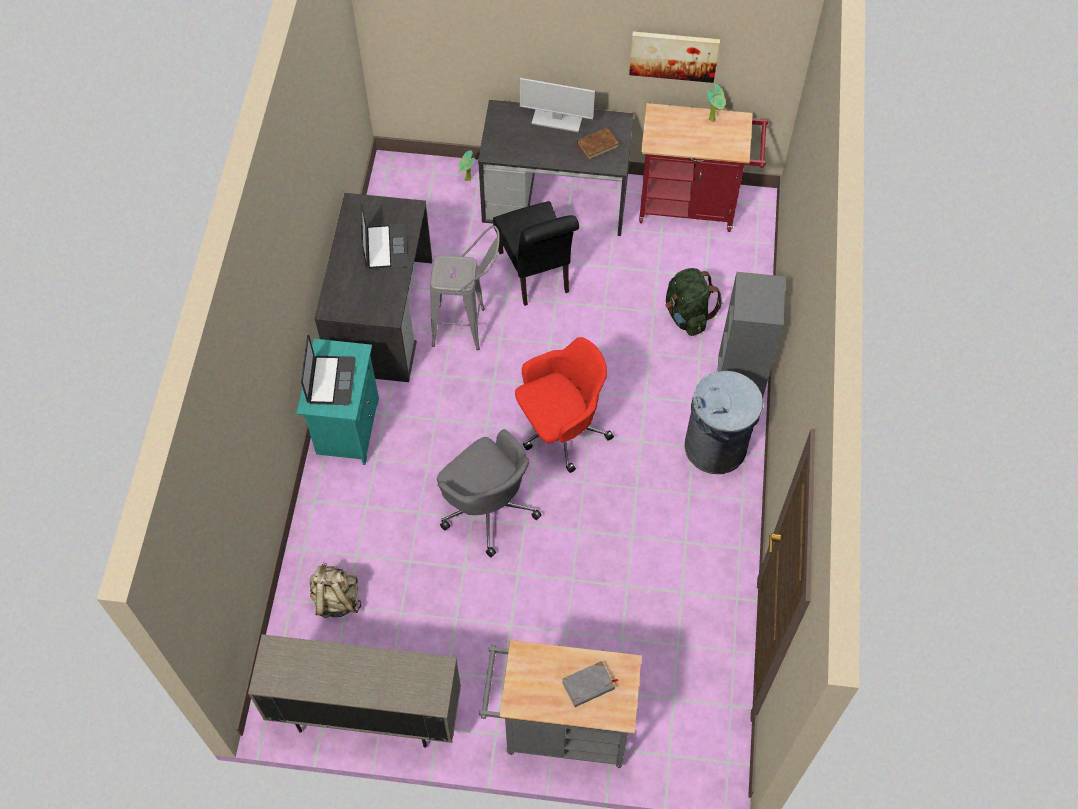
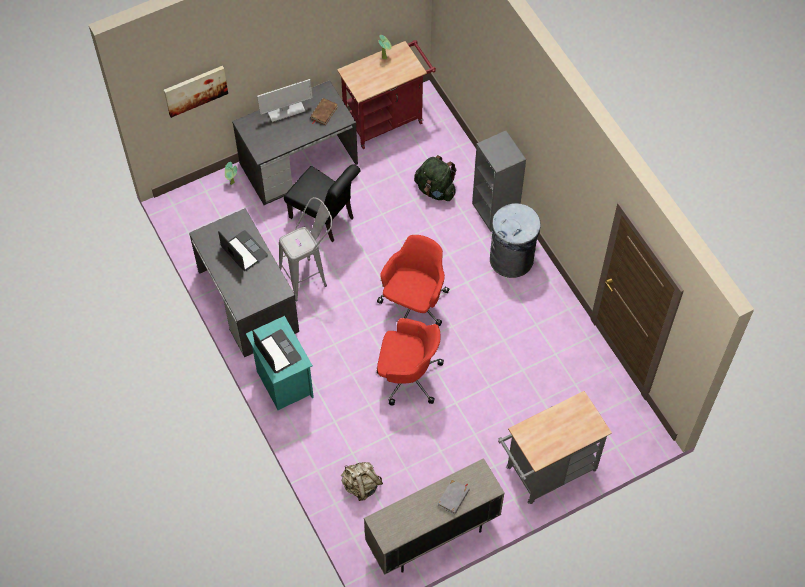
camera: 35 degrees left, 0 degrees up
grey office chair [437,429,542,557] -> red office chair [377,318,444,406]
grey book [562,661,619,707] -> grey book moved to [438,479,470,515]
picture [629,32,720,83] -> picture moved to [164,66,228,118]

